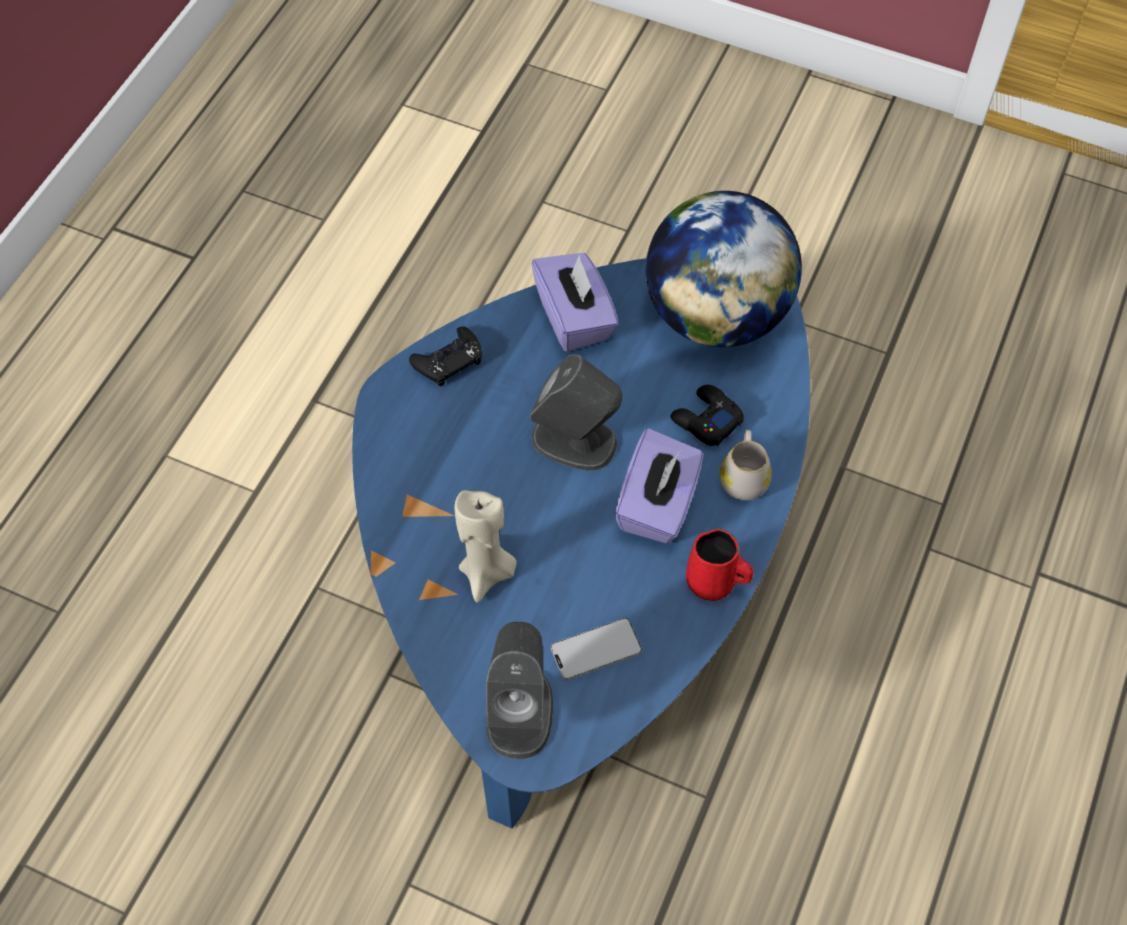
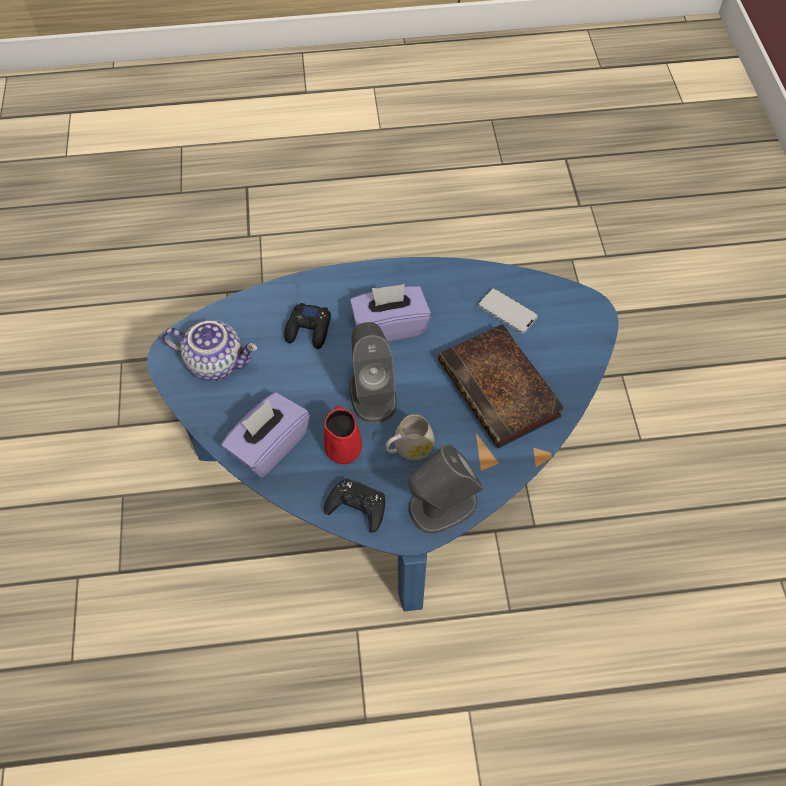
camera: 120 degrees left, 0 degrees up
beige candle [455,490,517,603] -> book [438,324,565,448]
grey speaker [486,622,553,759] -> grey speaker moved to [408,444,483,534]
globe [646,191,802,347] -> teapot [162,320,258,381]
red mug [686,528,754,601] -> red mug moved to [324,405,362,464]
white mug [719,430,771,500] -> white mug moved to [385,414,434,460]

